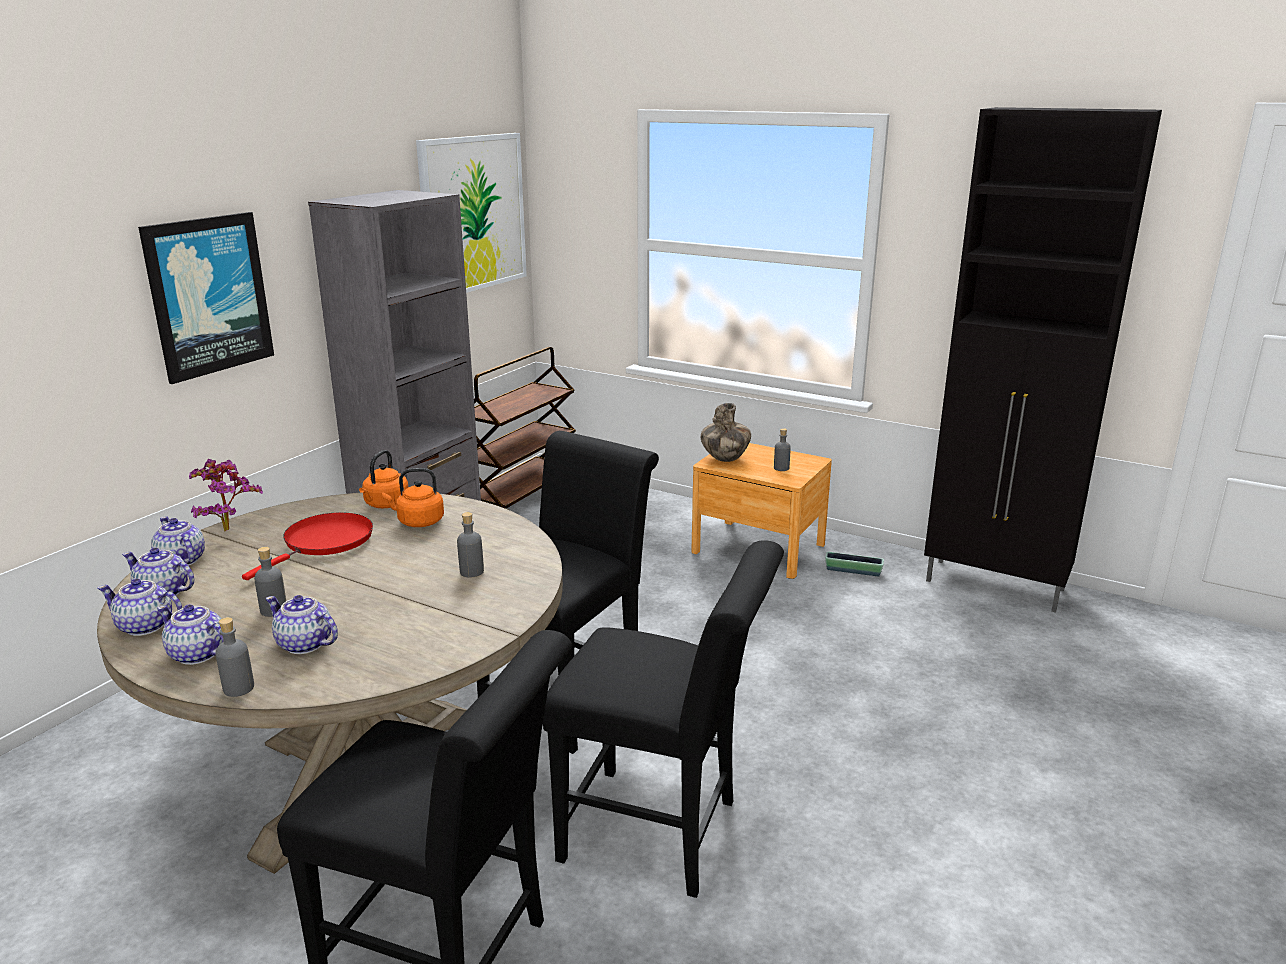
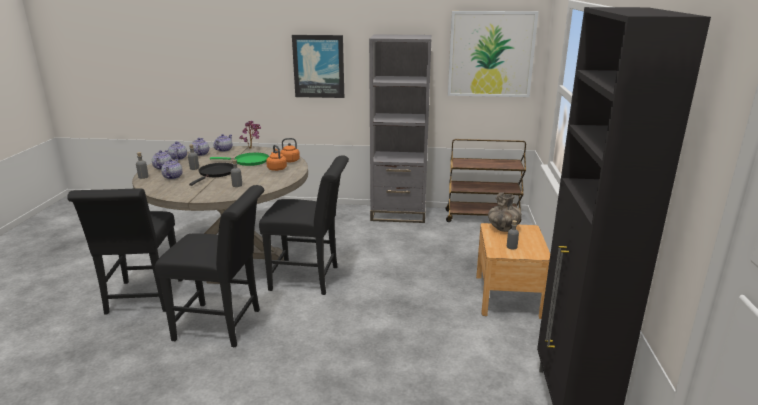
camera: 65 degrees right, 0 degrees up
red frying pan [242,512,373,580] -> green frying pan [210,153,269,166]
black chair [543,540,784,898] -> black chair turned 75 degrees counterclockwise [155,185,264,347]
planter [825,552,884,576] -> none
none -> black frying pan [189,163,233,186]

